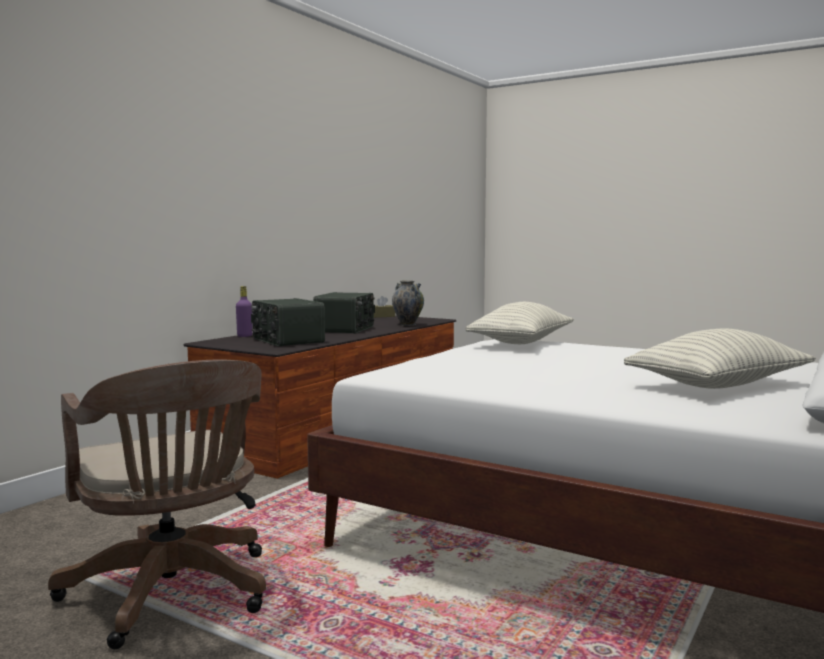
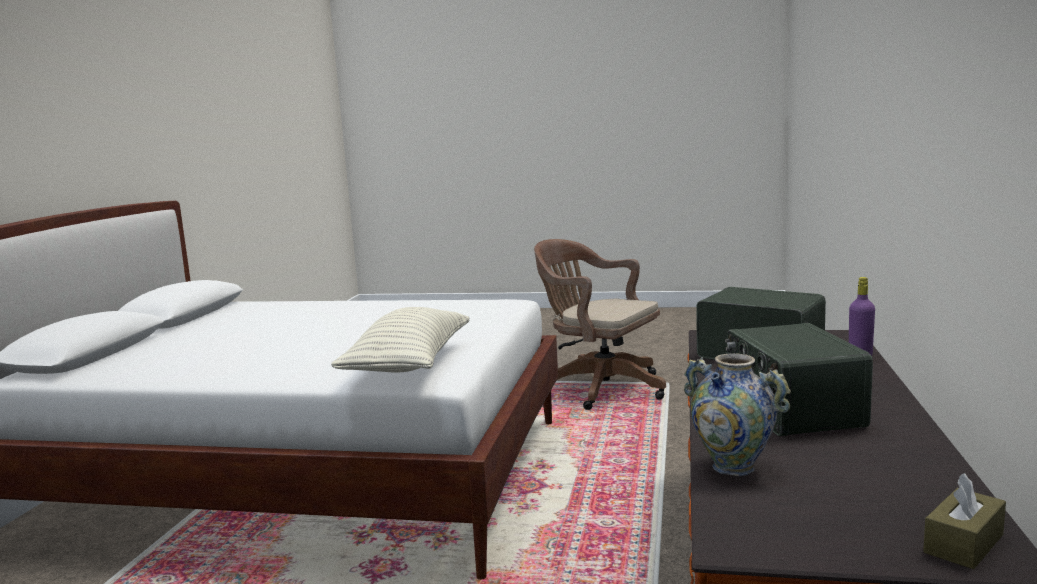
camera: 160 degrees right, 5 degrees up
pillow [624,328,816,389] -> none

